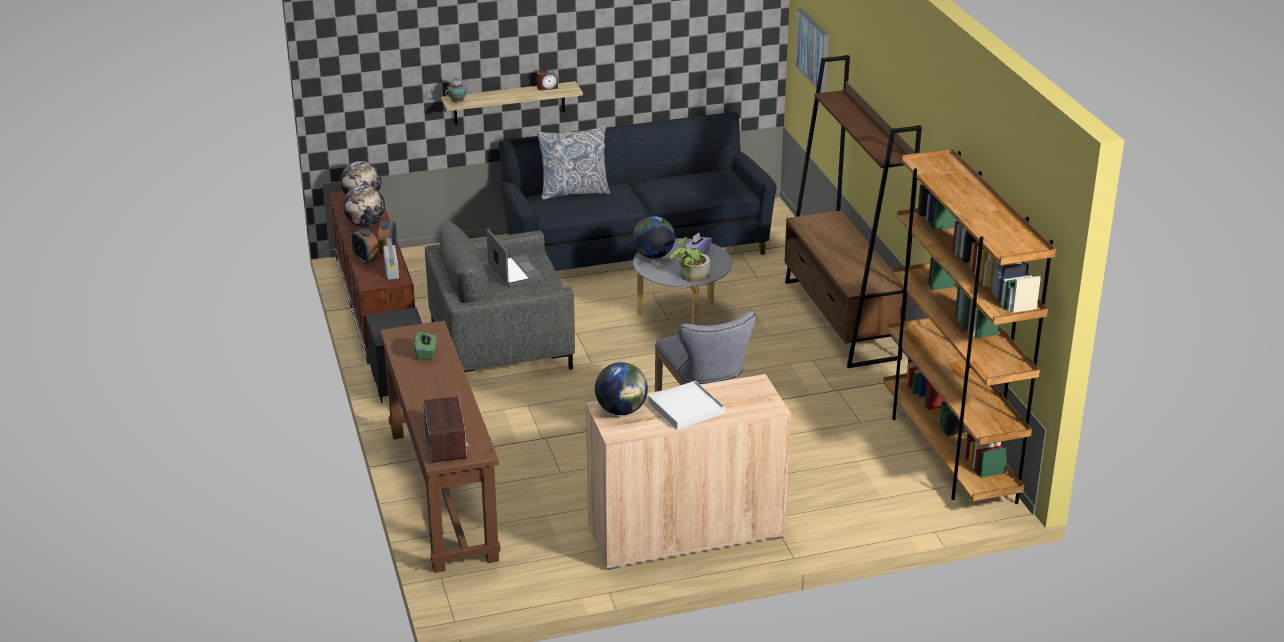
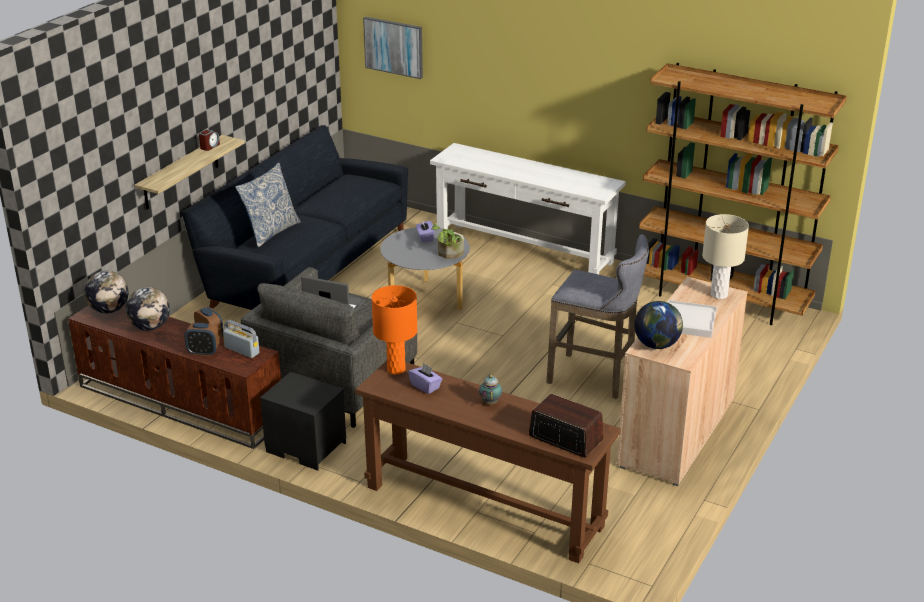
camera: 45 degrees left, 0 degrees up
green tissue box [415,332,437,360] -> purple tissue box [408,363,442,394]
teapot [445,77,469,103] -> teapot moved to [479,374,502,404]
globe [633,216,675,259] -> none
brown bookcase [784,55,922,368] -> white console table [430,143,626,275]
none -> orange table lamp [372,285,417,375]
none -> beige table lamp [702,214,749,299]

